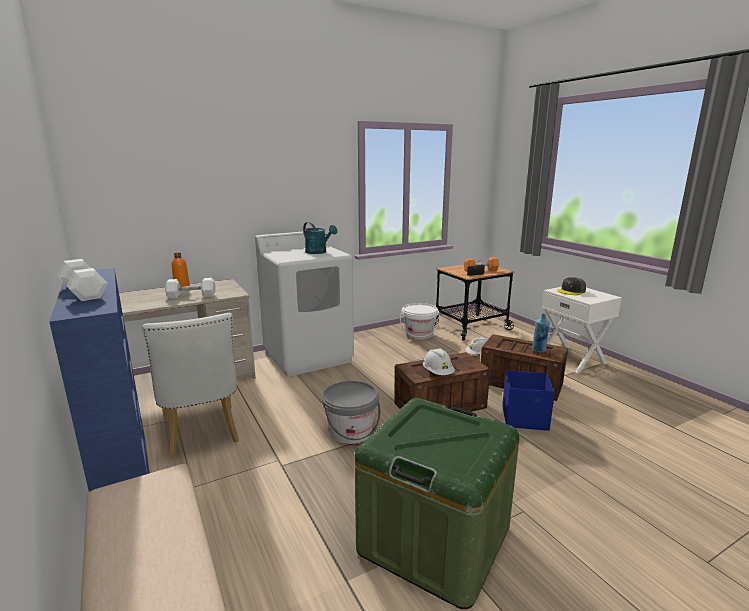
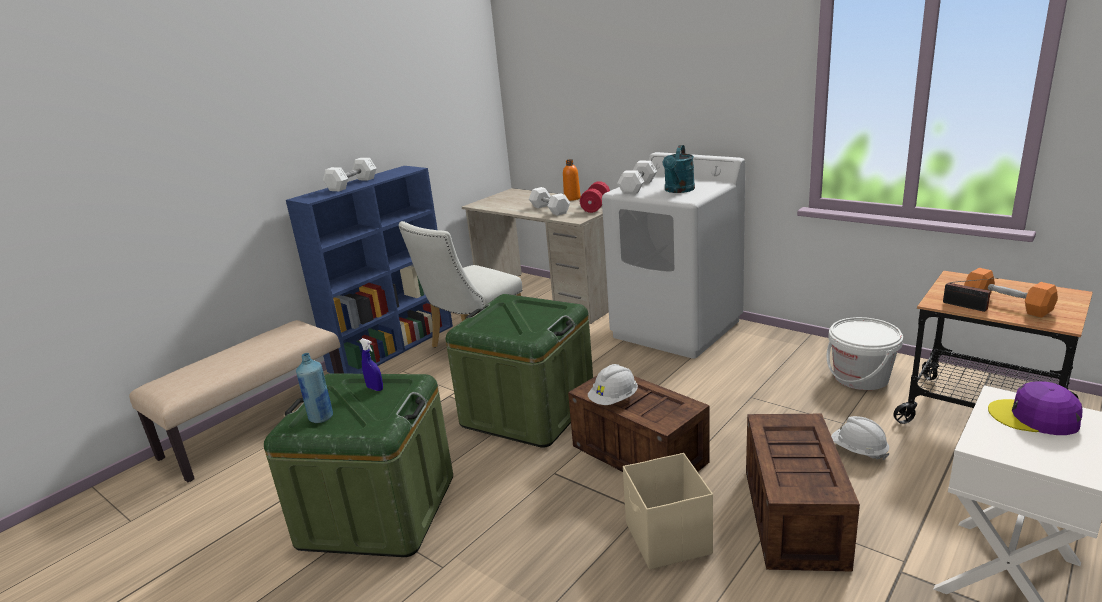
camera: 70 degrees right, 5 degrees up
grey bucket [322,381,381,444] -> green storage box [446,294,593,448]
blue storage box [502,370,555,431] -> beige storage box [623,453,713,569]
blue bottle [532,314,550,353] -> blue bottle moved to [296,353,333,423]
grey cap [557,277,586,295] -> purple cap [988,381,1083,435]
none -> blue spray bottle [360,338,383,391]
none -> red dumbbell [580,181,610,213]
none -> white dumbbell [617,161,657,195]

